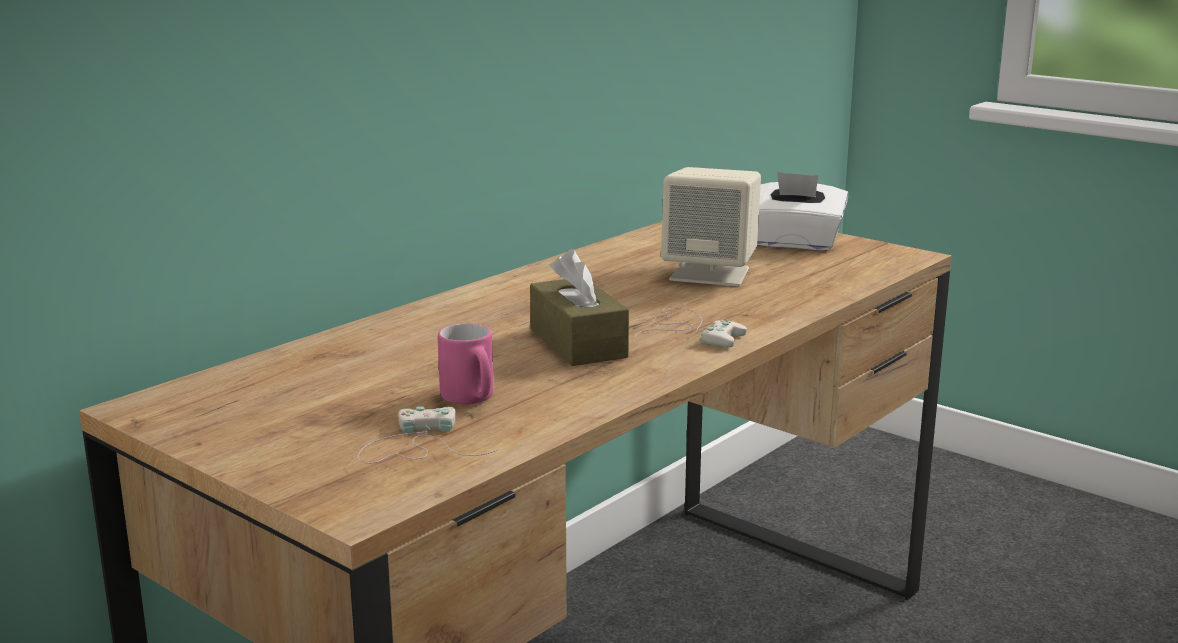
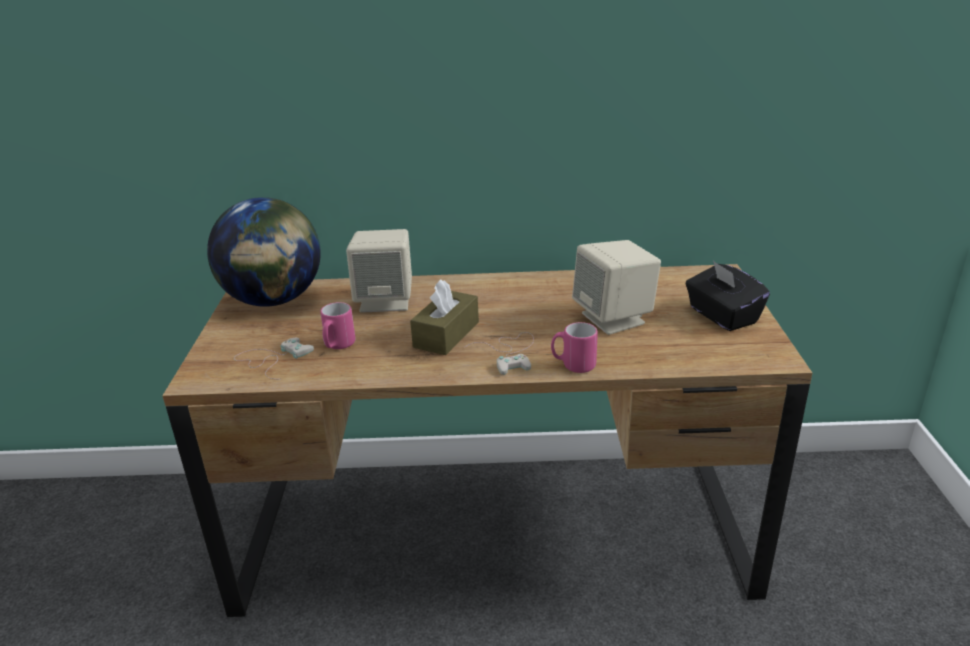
camera: 50 degrees right, 10 degrees up
white tissue box [757,172,848,250] -> black tissue box [685,261,770,331]
none -> globe [207,197,321,307]
none -> beige speaker [346,229,412,313]
none -> pink mug [551,322,598,373]

